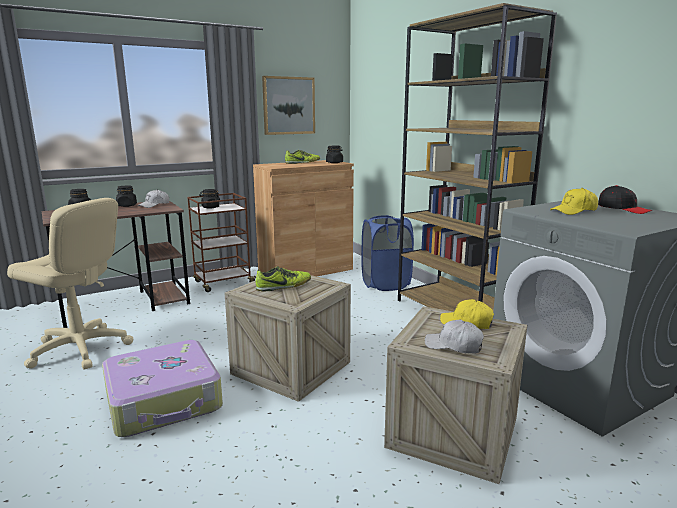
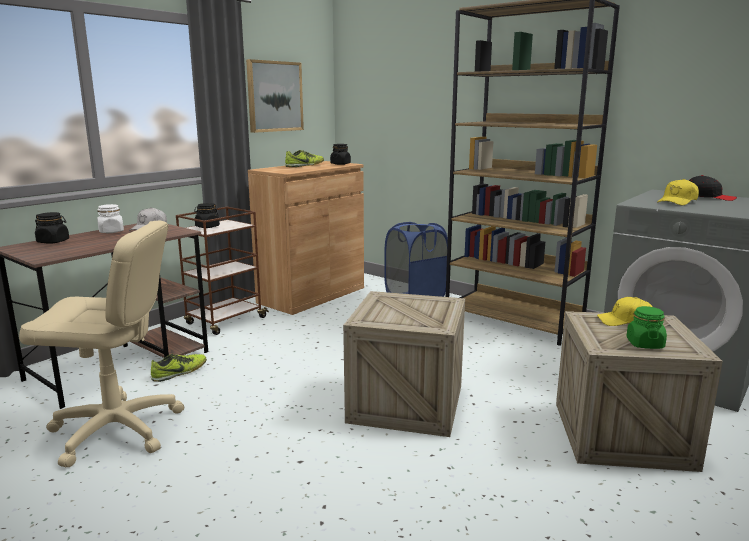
camera: 20 degrees left, 0 degrees up
suitcase [102,340,223,437] -> none
black jar [116,185,137,207] -> white jar [97,204,124,233]
shoe [256,266,311,292] -> shoe moved to [151,354,207,382]
white cap [425,320,484,354] -> green jar [626,306,667,349]

